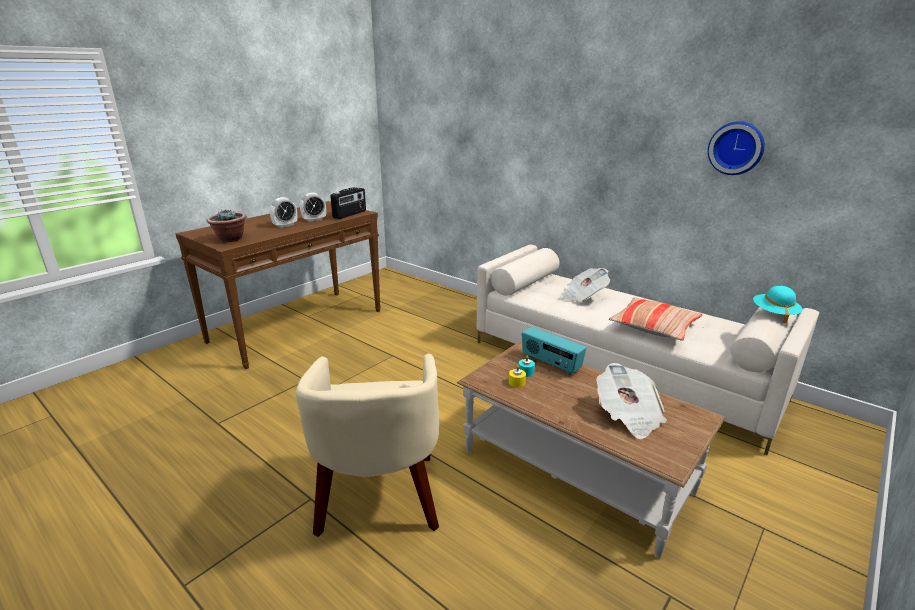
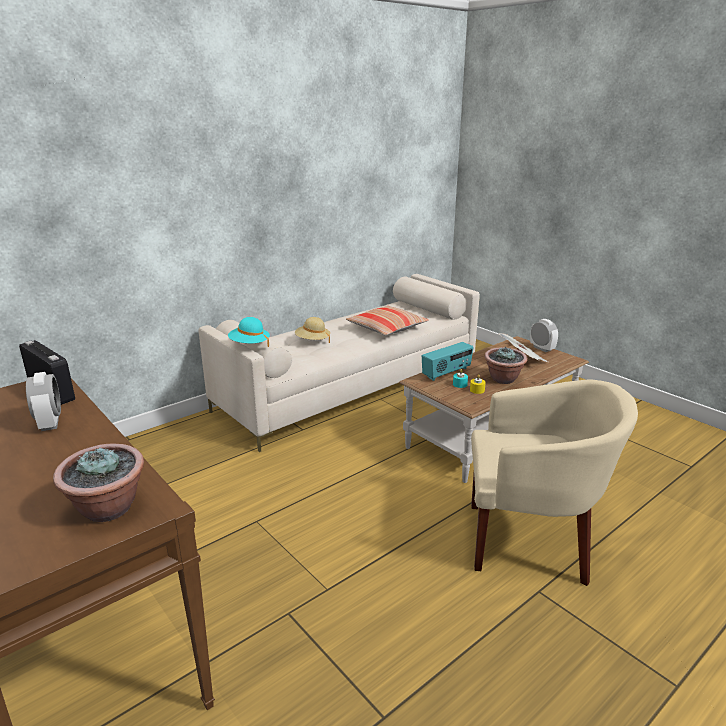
camera: 80 degrees left, 0 degrees up
alarm clock [270,197,297,228] -> alarm clock moved to [530,319,558,352]
newspaper [560,268,610,303] -> beige hat [295,317,330,343]
wall clock [708,121,765,175] -> none
turquoise hat [753,286,803,324] -> turquoise hat moved to [228,317,270,347]
none -> potted plant [484,347,527,384]

